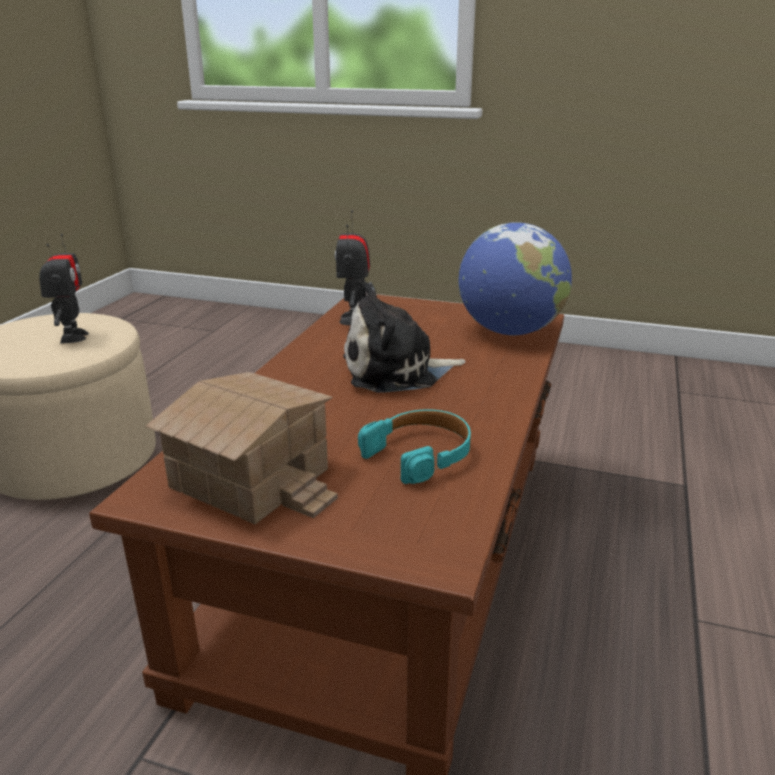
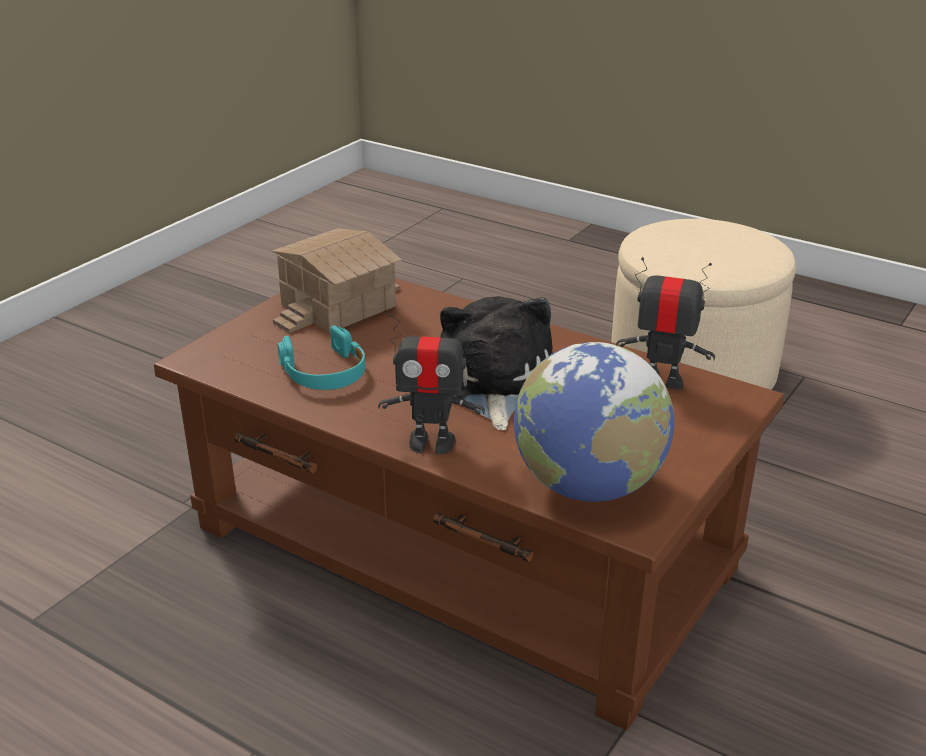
camera: 105 degrees right, 5 degrees up
toy robot [39,234,89,344] -> toy robot moved to [378,313,485,455]

